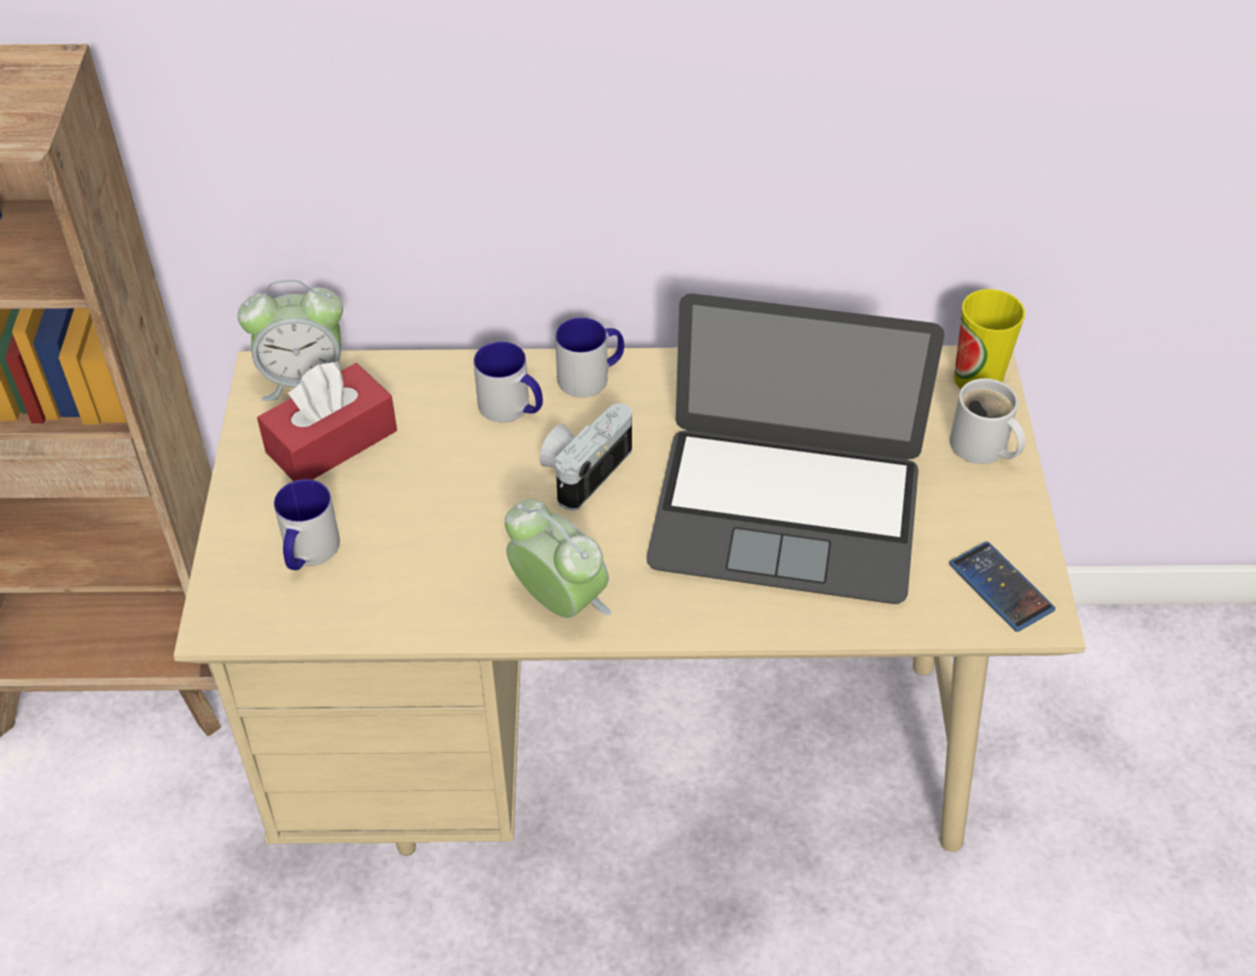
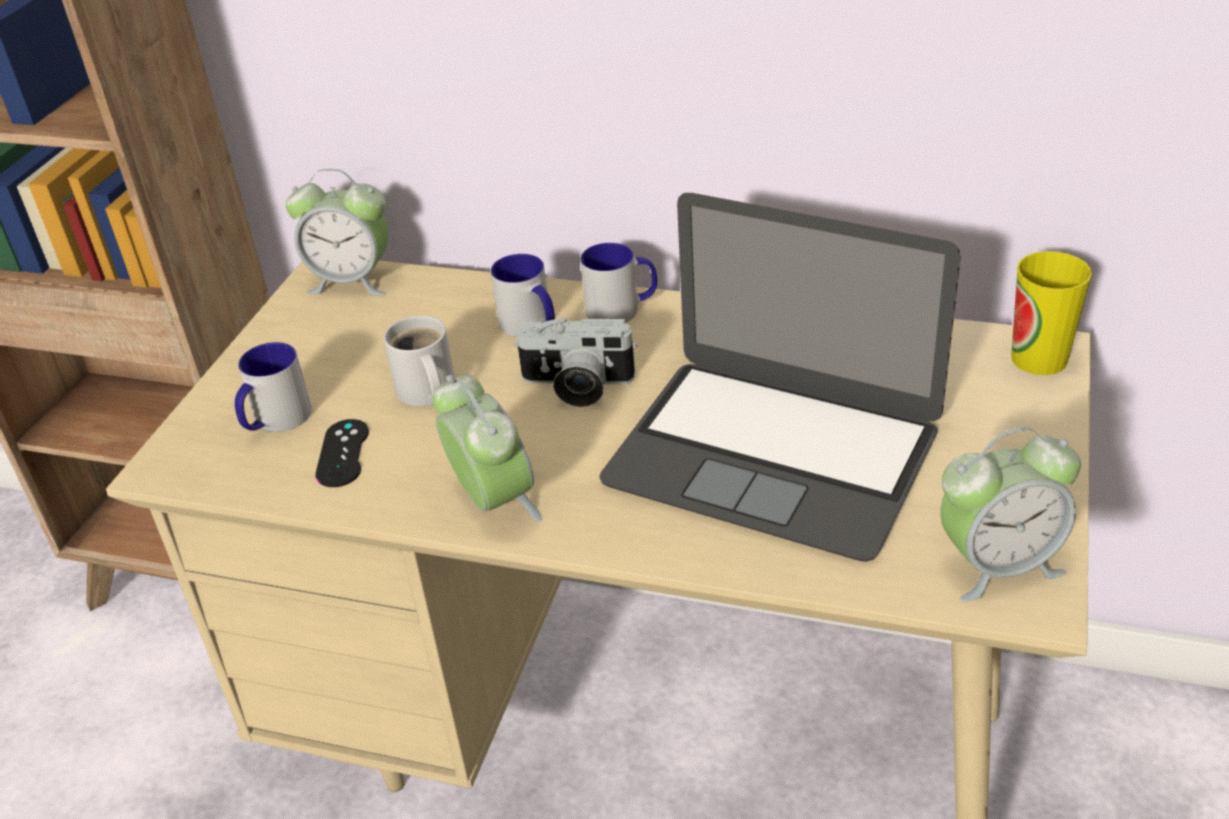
camera: 20 degrees right, 10 degrees down
red tissue box [257,361,397,481] -> none
camera [539,403,632,511] -> camera turned 135 degrees counterclockwise [513,318,637,407]
phone [949,541,1055,632] -> alarm clock [940,427,1081,602]
white mug [950,378,1025,464] -> white mug moved to [384,315,455,407]
none -> black game controller [315,419,369,487]

